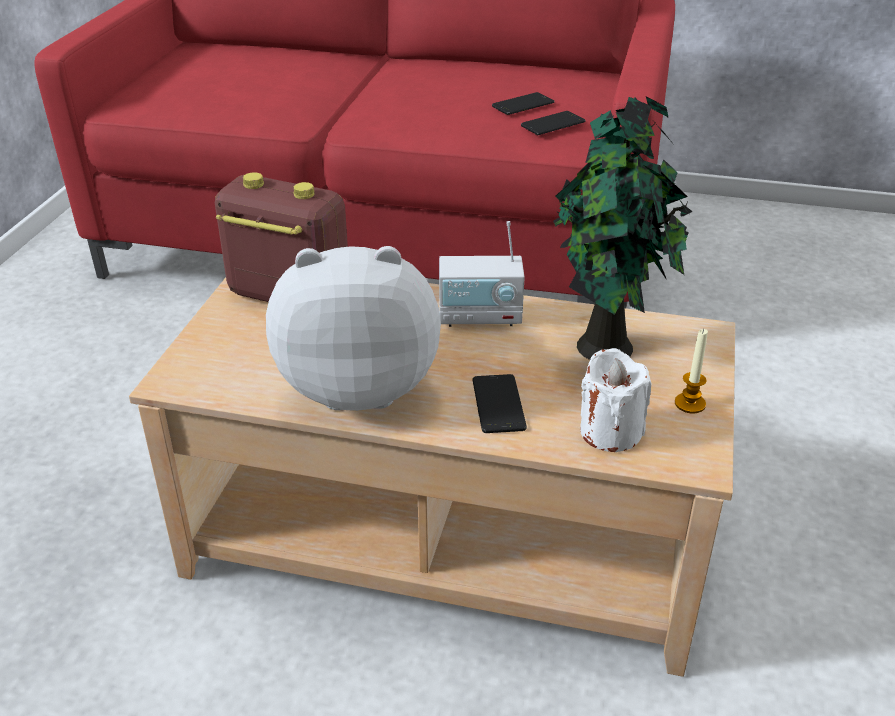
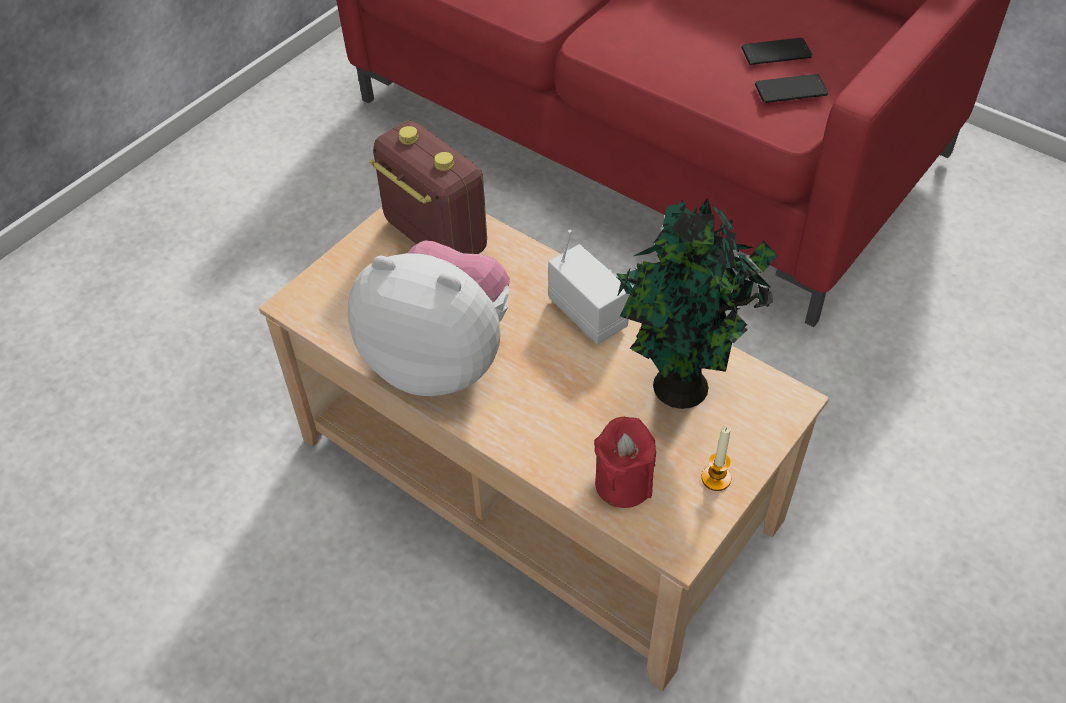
camera: 25 degrees right, 15 degrees up
radio [439,221,525,327] -> radio turned 150 degrees counterclockwise [548,230,630,344]
phone [473,374,527,433] -> none
white candle [580,348,651,452] -> red candle [594,417,656,508]

